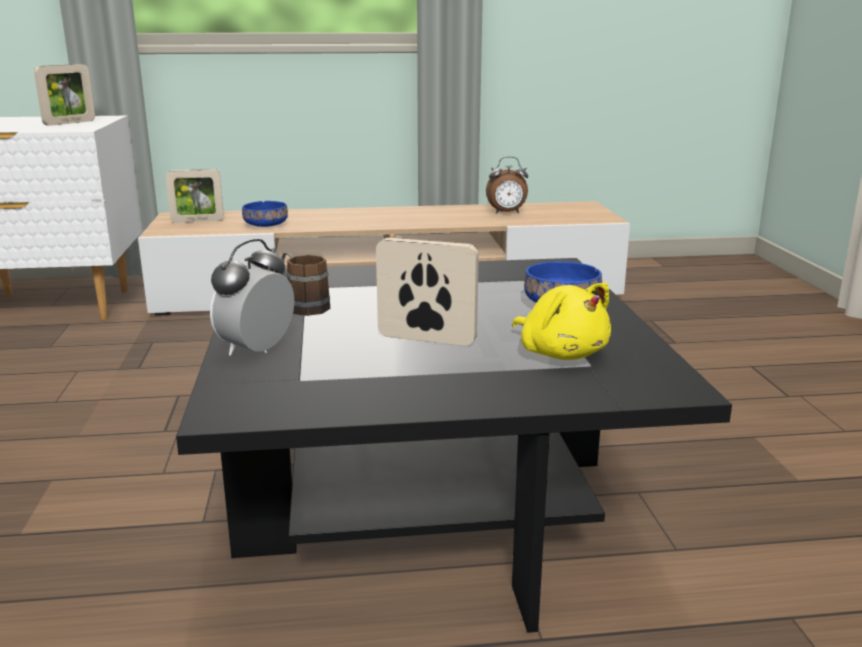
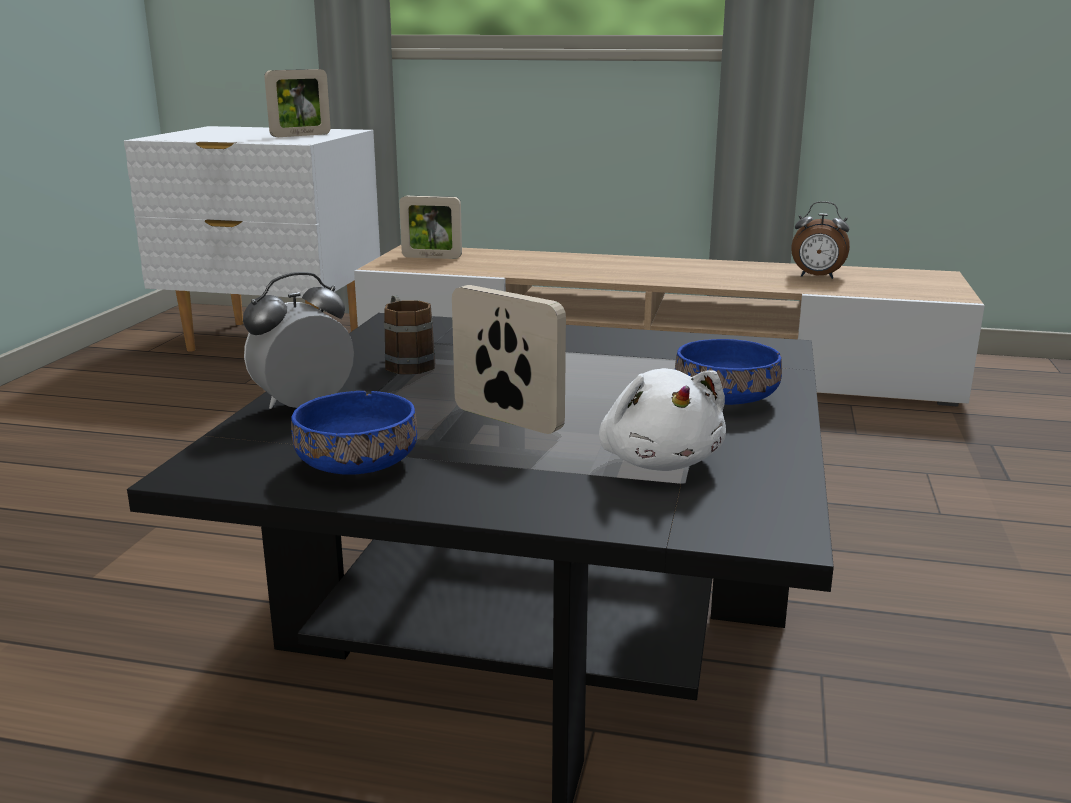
camera: 20 degrees right, 0 degrees up
blue bowl [242,201,288,227] -> blue bowl moved to [291,391,417,475]
yellow plush toy [512,283,611,360] -> white plush toy [599,368,726,471]

